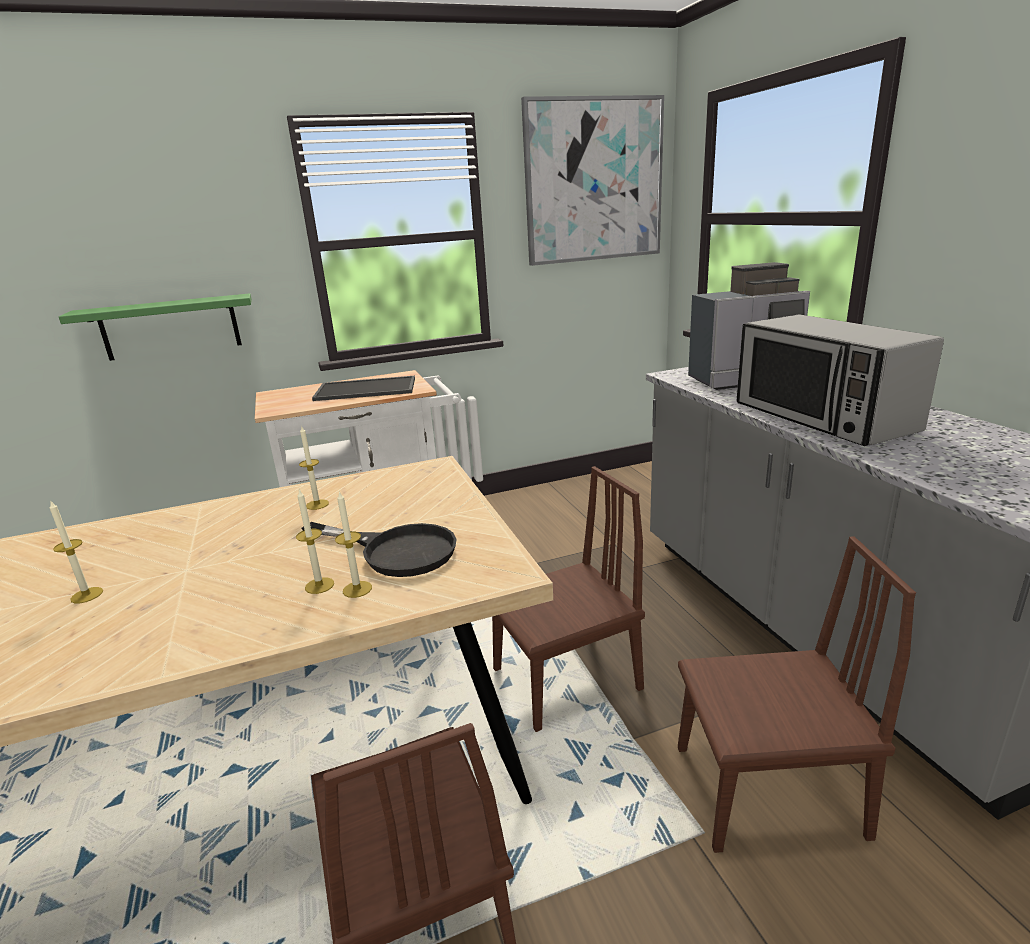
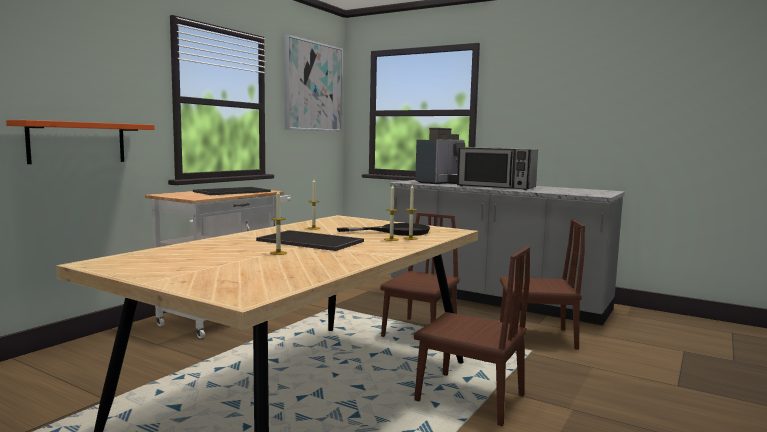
camera: 40 degrees left, 15 degrees down
green shelf [59,293,252,361] -> orange shelf [6,120,155,164]
brown chair [678,536,916,853] -> brown chair turned 45 degrees clockwise [500,219,585,350]
none -> tray [256,230,364,251]

